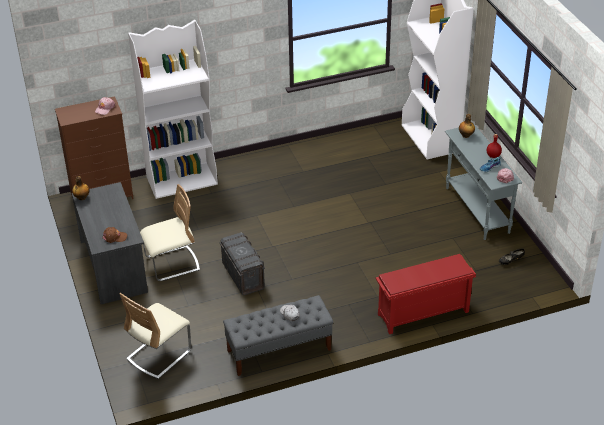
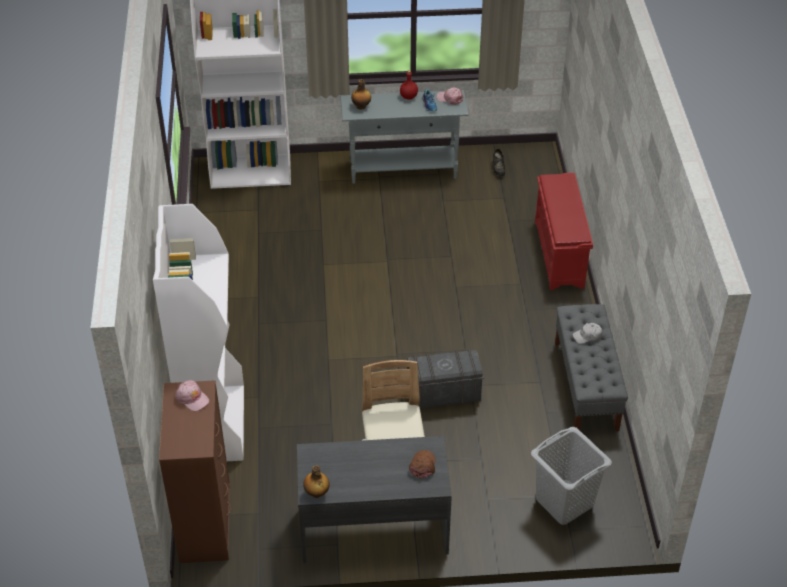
camera: 75 degrees left, 5 degrees up
beige chair [119,293,191,379] -> grey laundry basket [531,427,612,525]

